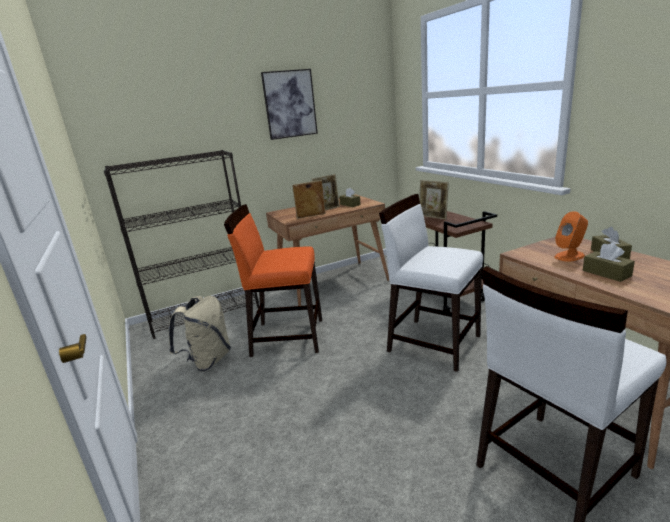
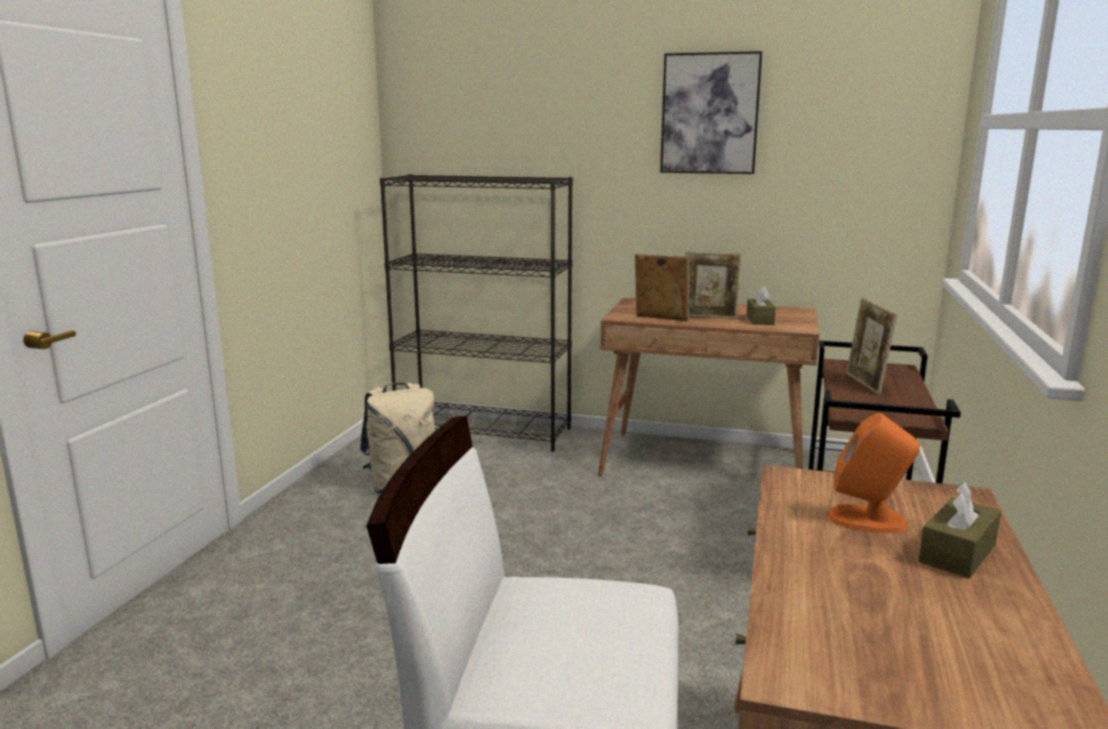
camera: 40 degrees right, 5 degrees down
orange chair [224,204,322,357] -> none
white chair [379,194,483,372] -> none
brown tissue box [583,243,635,282] -> none

